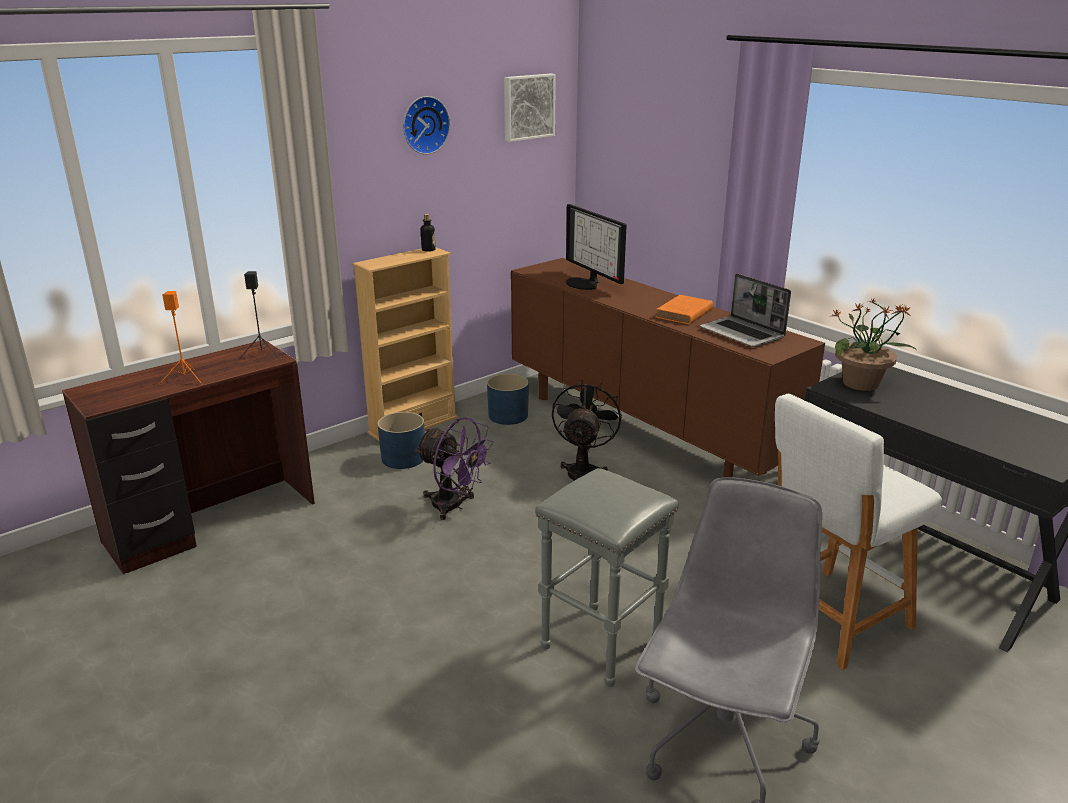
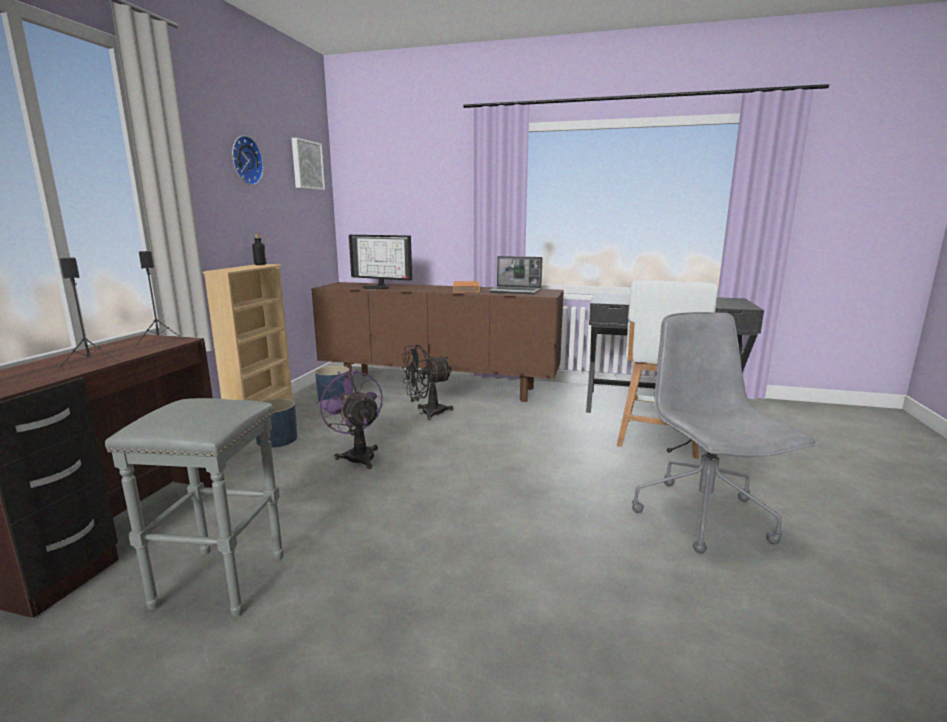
camera: 35 degrees left, 10 degrees down
orange speaker [159,291,202,385] -> black speaker [57,257,119,370]
purple fan [415,417,494,520] -> purple fan turned 120 degrees counterclockwise [316,370,383,469]
grey stool [535,468,679,687] -> grey stool moved to [105,398,283,617]
black fan [552,379,622,481] -> black fan turned 90 degrees counterclockwise [402,345,453,420]
potted plant [832,299,916,391] -> none

